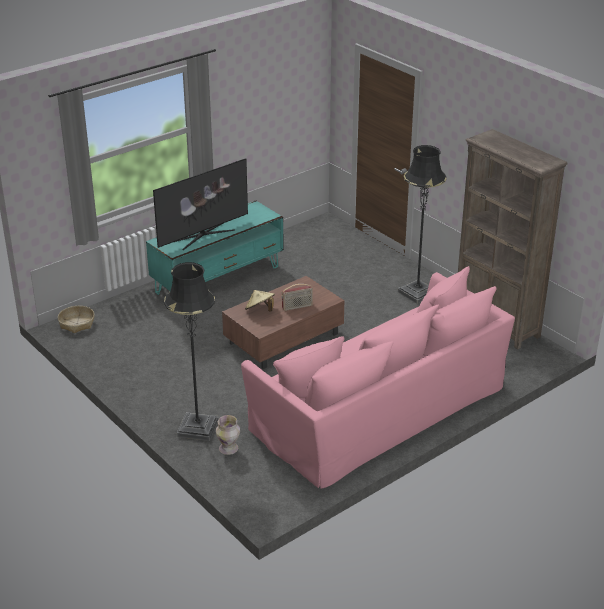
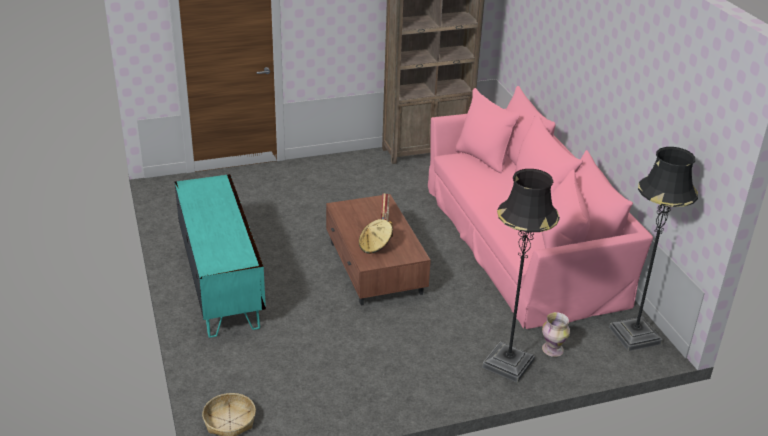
camera: 70 degrees left, 0 degrees up
television [153,158,248,250] -> none
black floor lamp [398,145,447,304] -> black floor lamp moved to [609,147,698,351]

